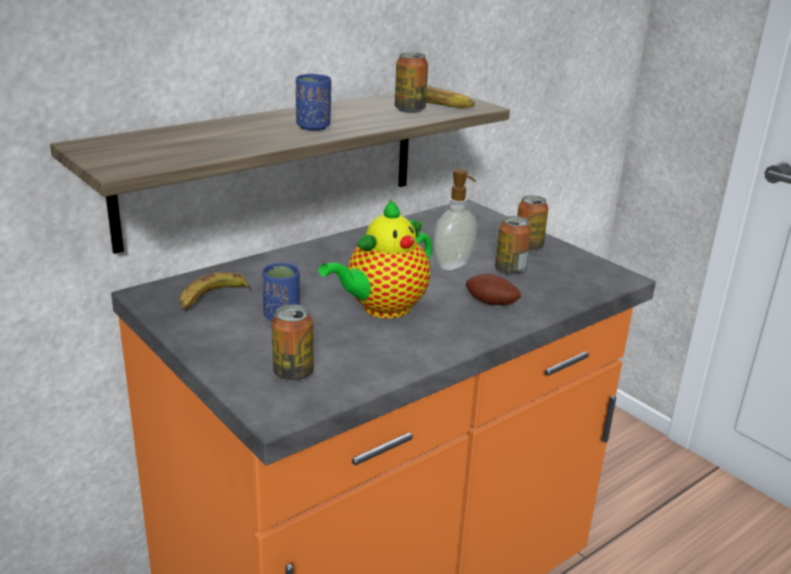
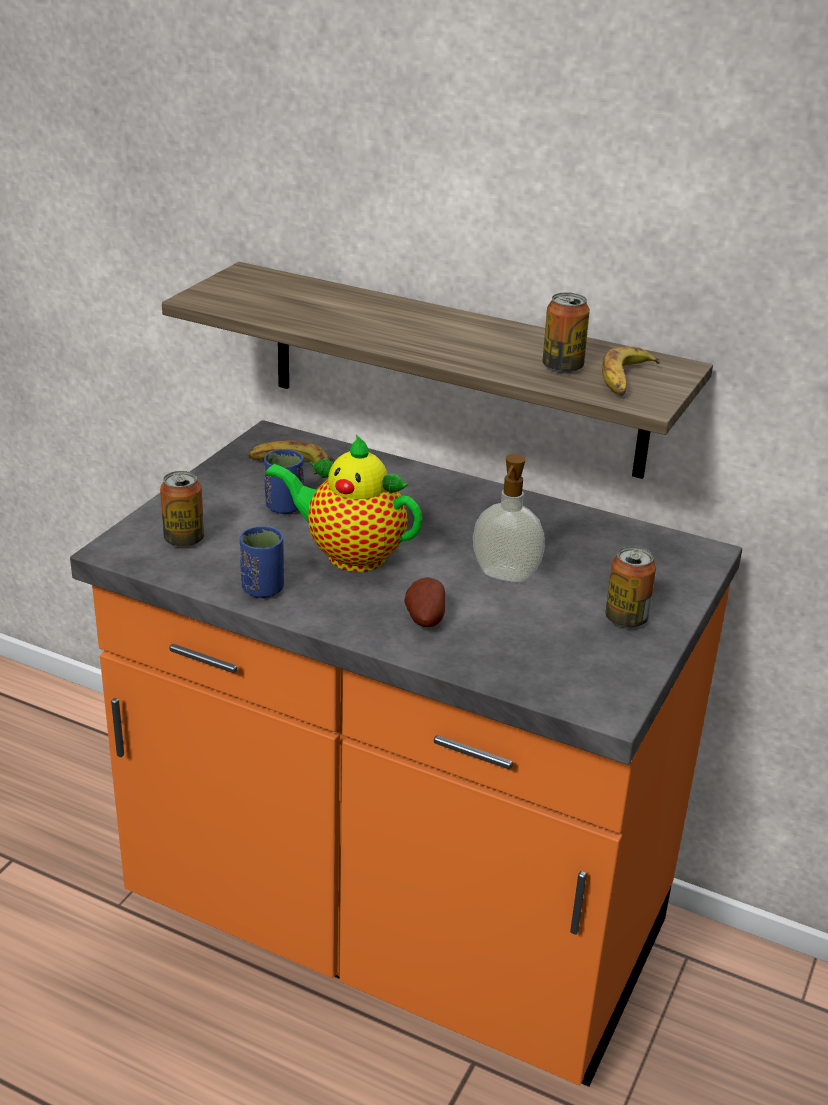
camera: 65 degrees right, 5 degrees up
blue cup [296,74,331,131] -> blue cup moved to [240,526,284,598]
can [495,216,531,276] -> none

